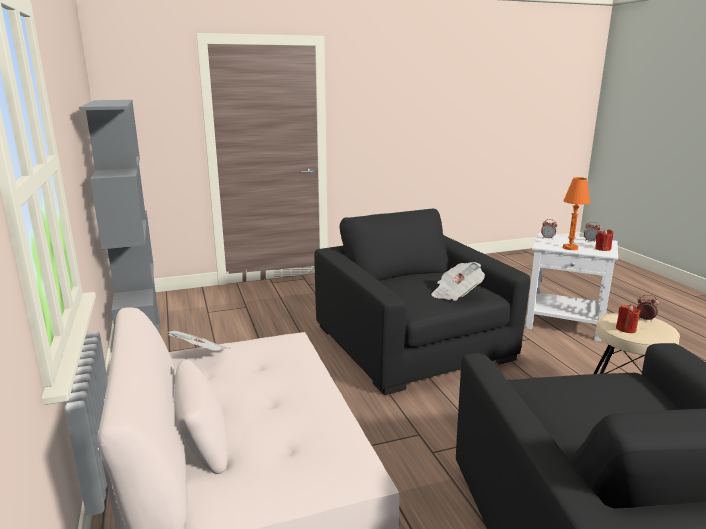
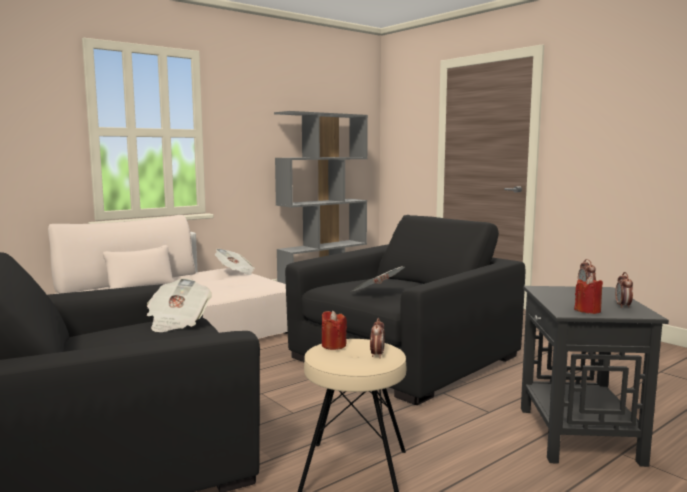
camera: 70 degrees right, 10 degrees down
white side table [526,232,618,342] -> black side table [521,286,669,467]
orange table lamp [563,177,590,250] -> none
none -> newspaper [146,278,212,332]

